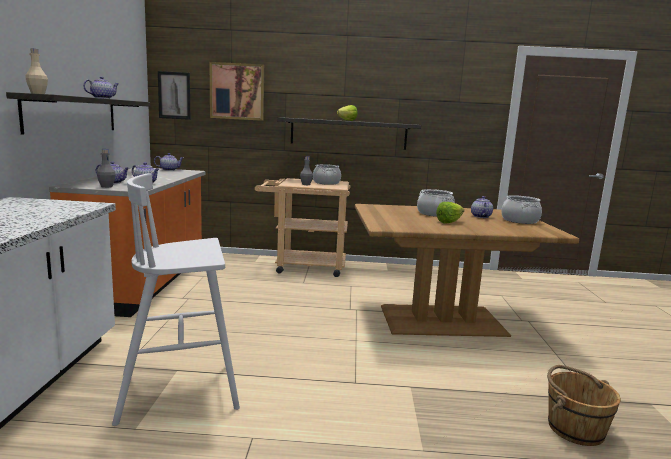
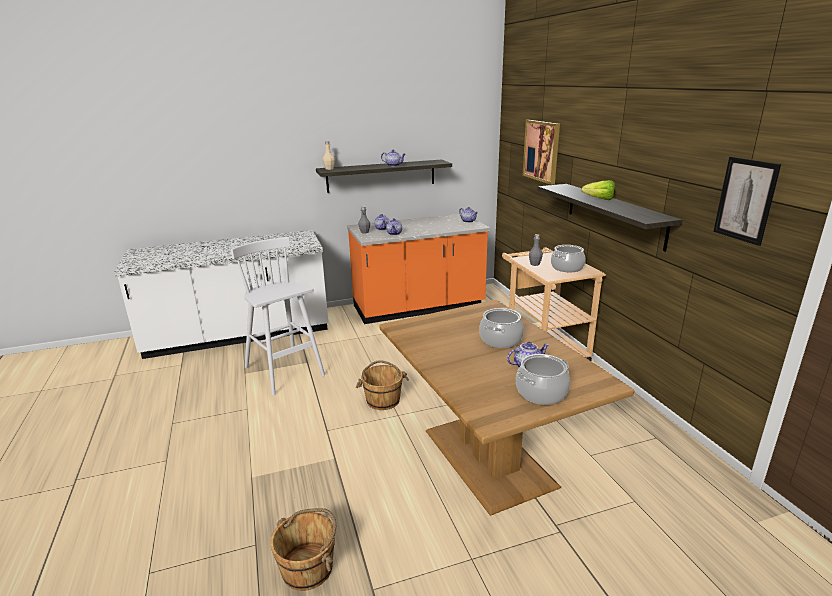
camera: 70 degrees right, 10 degrees up
picture [158,71,191,120] -> picture moved to [713,157,781,246]
lettuce [436,202,464,224] -> none
none -> brown bucket [356,360,409,410]

